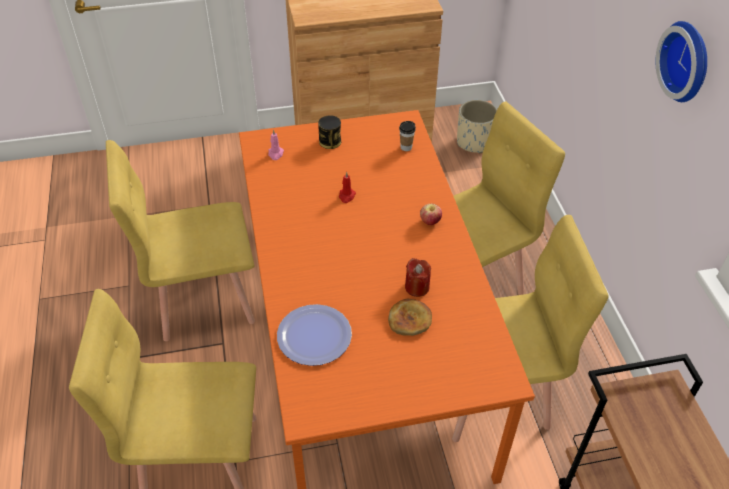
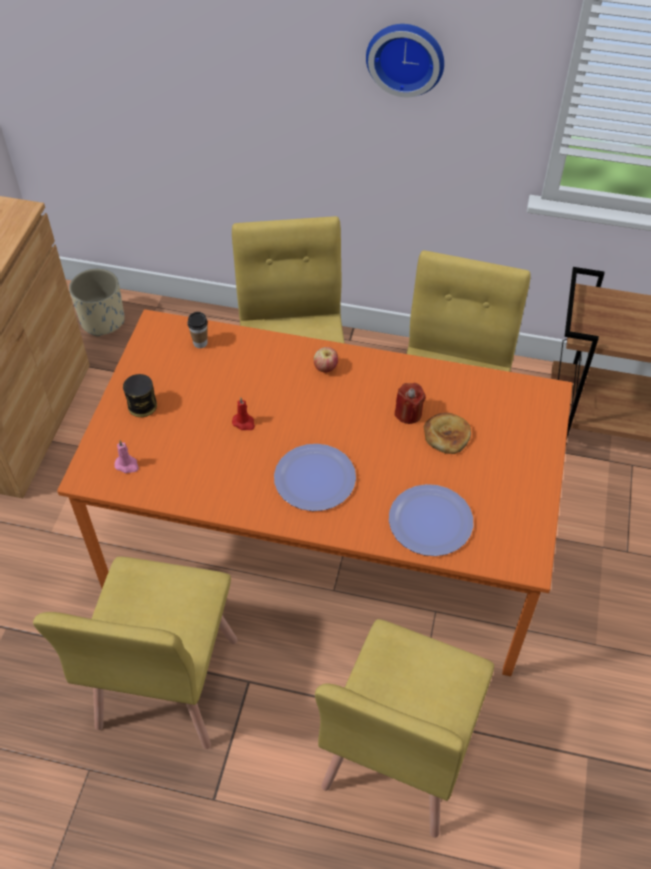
camera: 65 degrees left, 5 degrees up
none -> plate [274,444,356,511]

